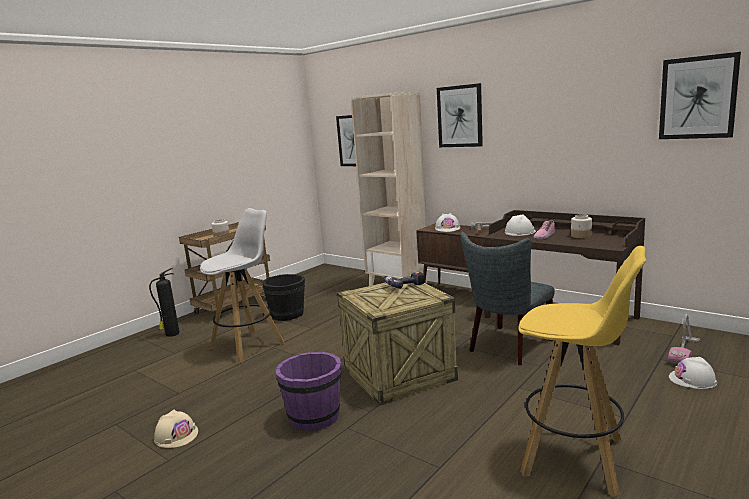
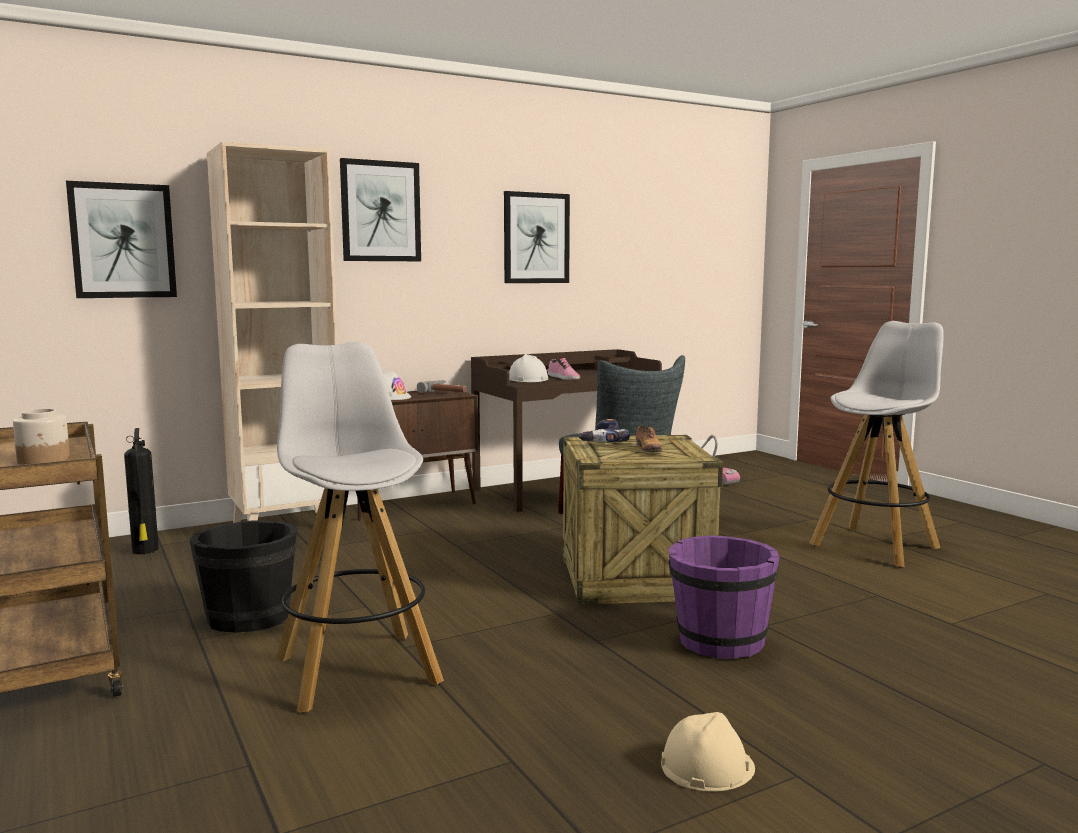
camera: 70 degrees left, 5 degrees down
fire extinguisher [149,268,180,337] -> fire extinguisher moved to [124,428,159,554]
yellow stool [518,246,646,497] -> white stool [809,321,944,567]
jar [571,214,592,238] -> none
picture [659,52,741,139] -> picture moved to [504,191,570,283]
white hard hat [669,357,717,389] -> none
none -> shoe [636,425,662,452]

